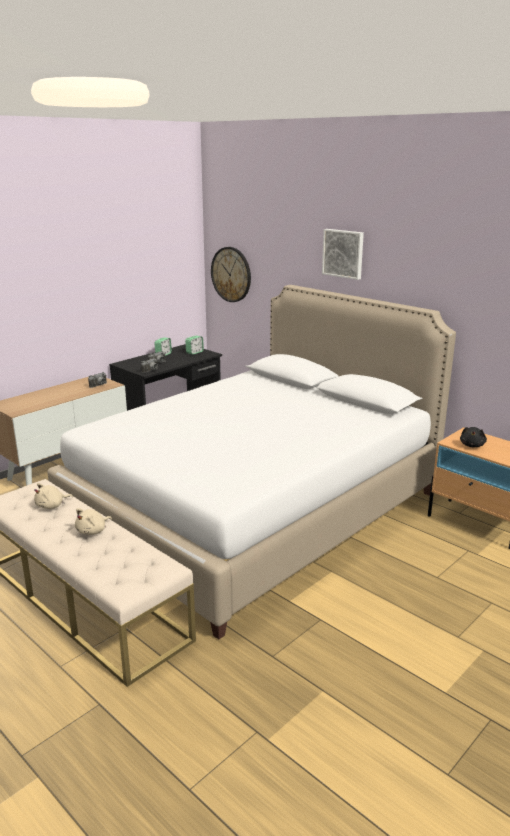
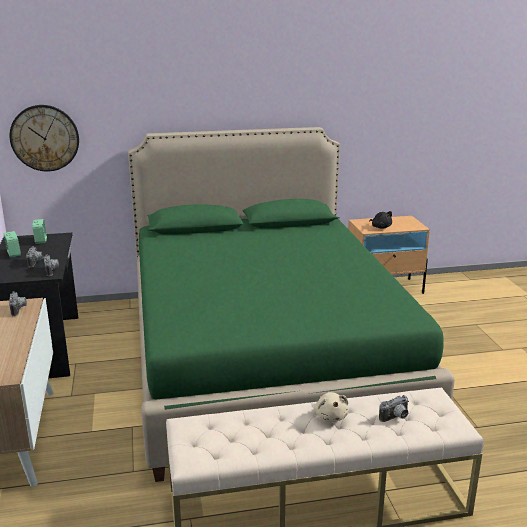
camera: 55 degrees left, 0 degrees up
beige plush toy [34,483,73,509] -> none
white bed [47,285,456,639] -> green bed [128,127,455,482]
picture [322,229,364,280] -> none
none -> camera [379,395,408,422]

